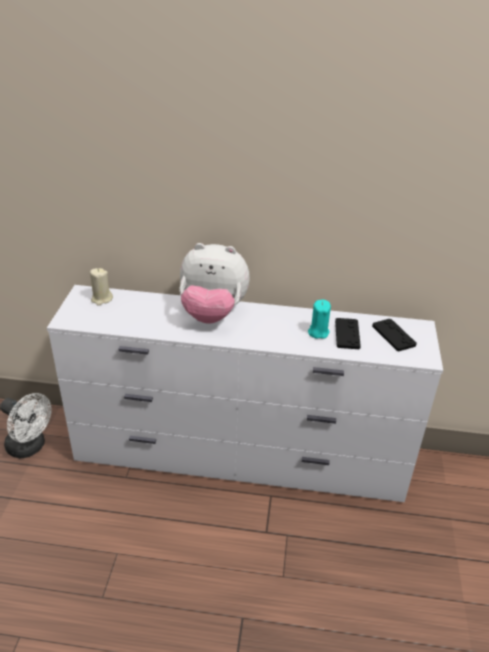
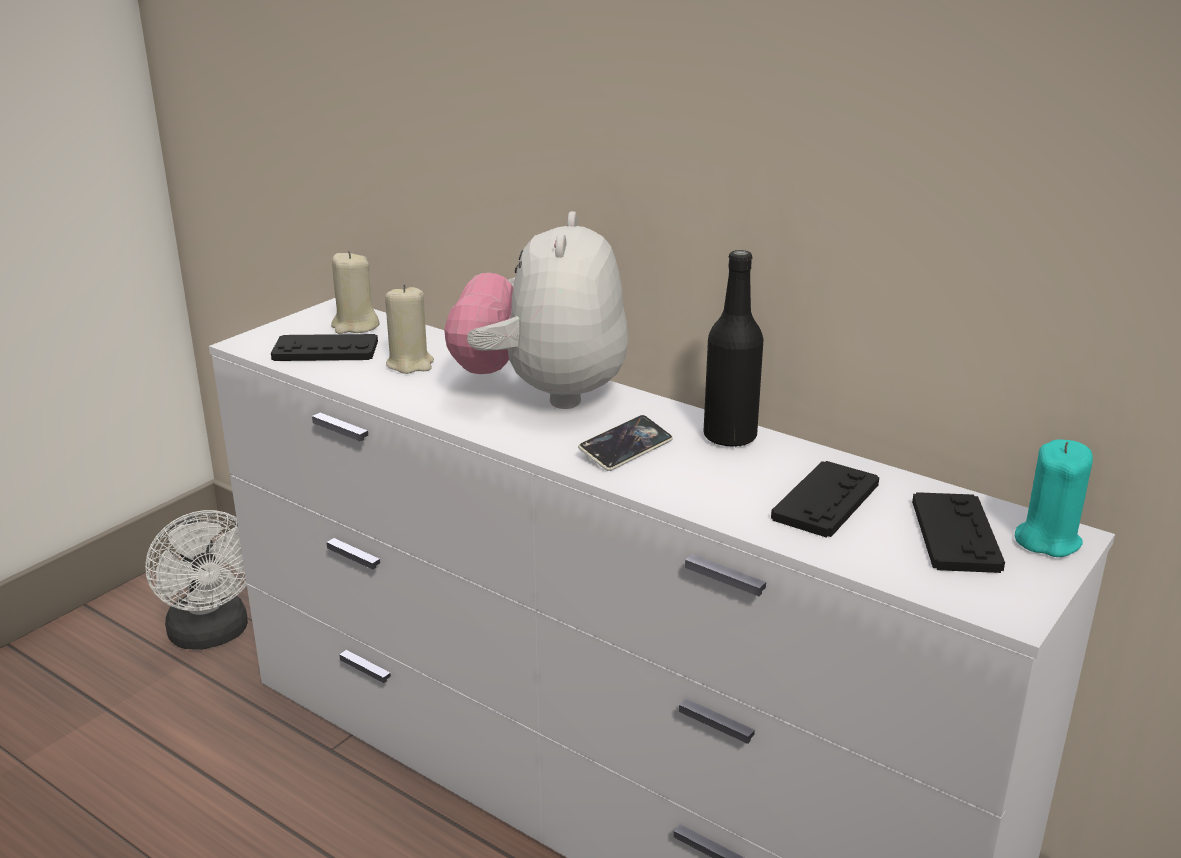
camera: 30 degrees right, 10 degrees down
plush toy [179,243,250,324] -> plush toy turned 60 degrees clockwise [444,211,628,409]
turquoise candle [308,300,331,339] -> turquoise candle moved to [1015,439,1093,557]
none -> black game controller [271,334,378,361]
none -> beige candle [385,284,434,374]
none -> phone [578,415,673,471]
none -> black bottle [703,250,764,447]

